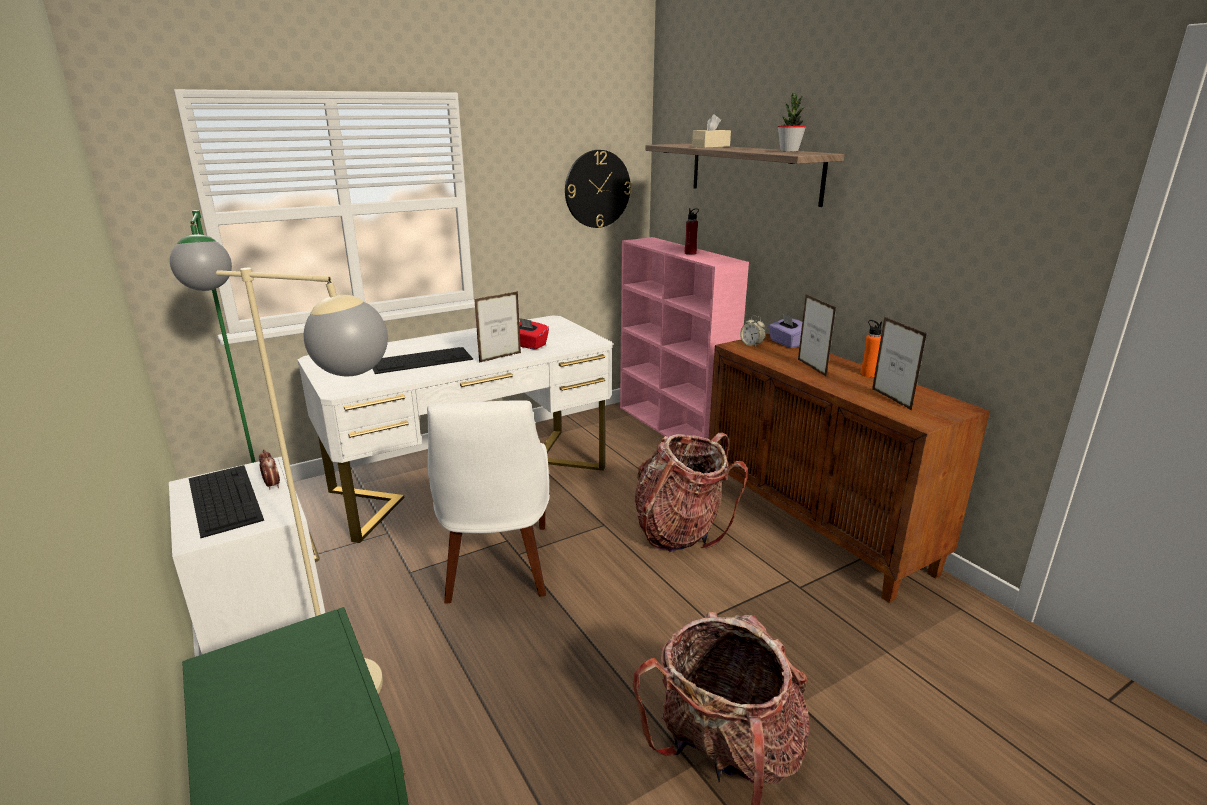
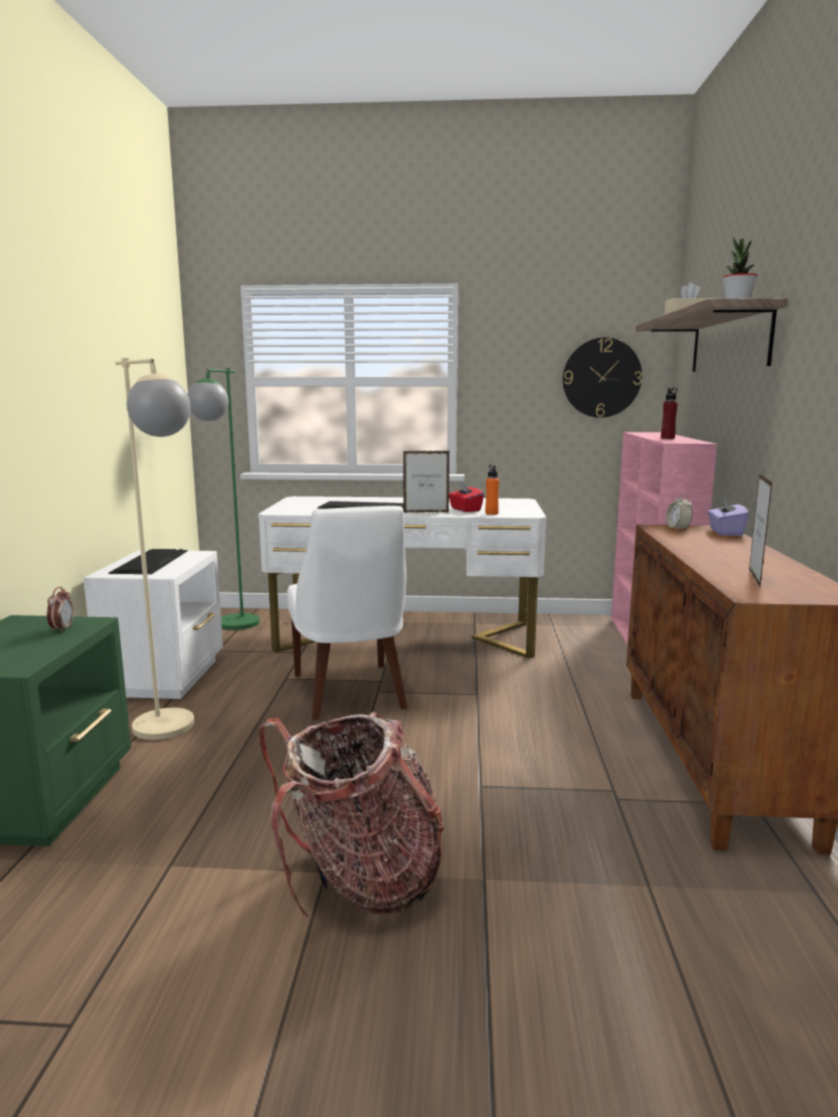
camera: 35 degrees right, 10 degrees down
alarm clock [259,449,280,490] -> alarm clock moved to [47,587,73,633]
white chair [427,400,550,603] -> white chair turned 45 degrees counterclockwise [287,506,407,720]
backpack [635,433,748,552] -> none
picture frame [798,294,836,376] -> none
orange bottle [861,320,882,377] -> orange bottle moved to [485,465,499,515]

